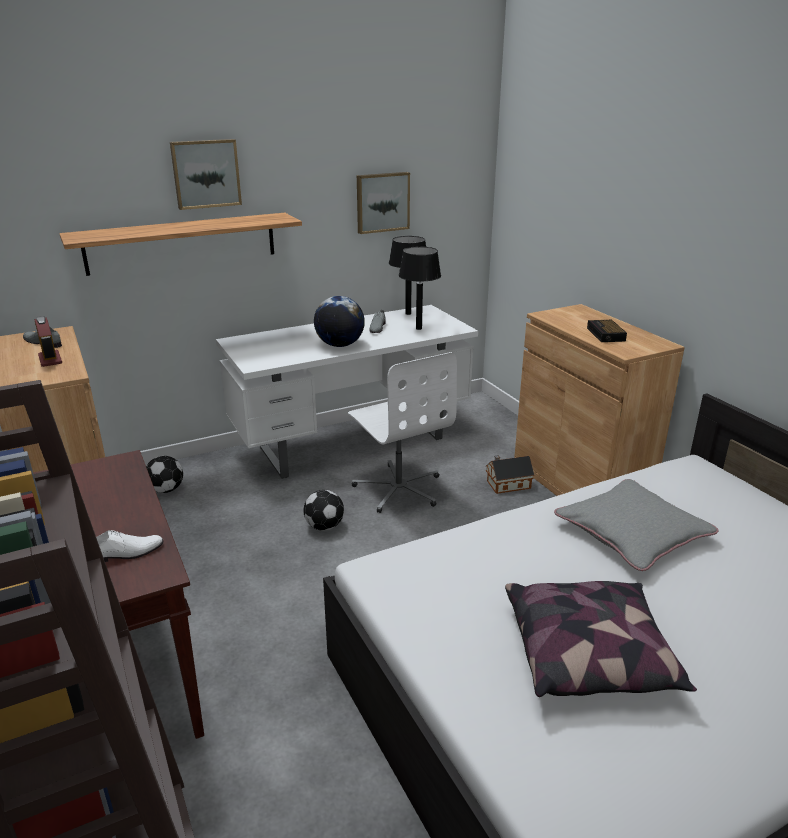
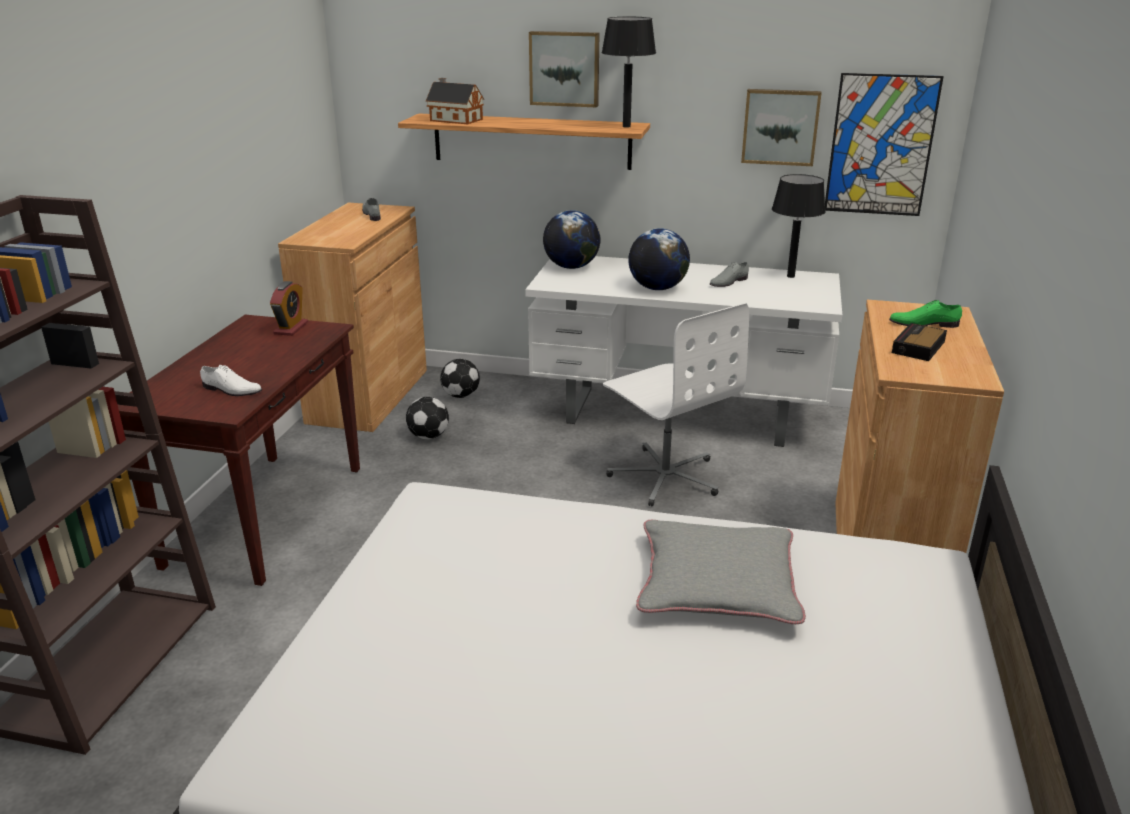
camera: 40 degrees right, 0 degrees up
alarm clock [35,316,62,367] -> alarm clock moved to [270,281,308,336]
football [304,490,344,531] -> football moved to [406,397,449,439]
white office chair [348,352,457,513] -> white office chair turned 45 degrees counterclockwise [603,303,749,507]
black table lamp [399,246,441,330] -> black table lamp moved to [602,17,656,128]
toy house [486,455,534,494] -> toy house moved to [426,78,484,125]
pillow [505,581,697,697] -> none
none -> globe [543,210,601,269]
none -> picture [825,73,944,216]
none -> green shoe [889,300,962,328]

